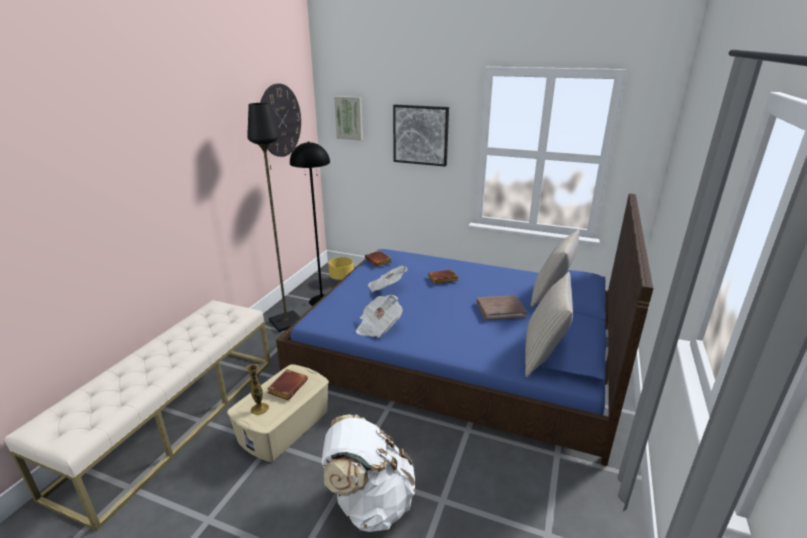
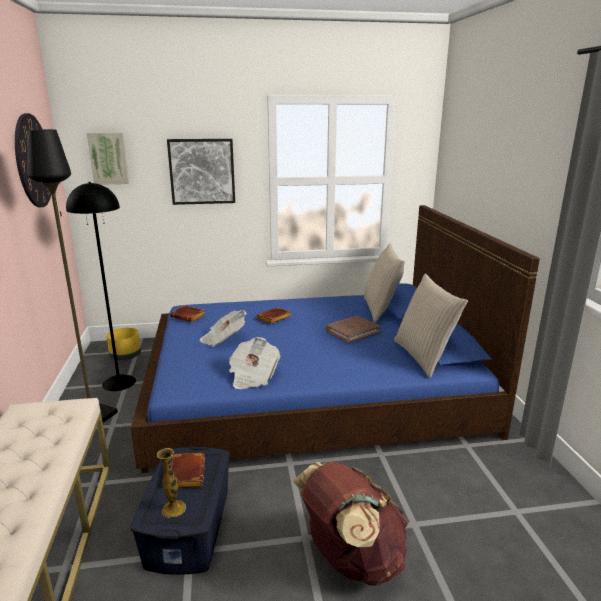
camera: 30 degrees left, 5 degrees down
beige storage box [227,364,329,462] -> blue storage box [130,447,230,575]
white backpack [322,414,415,532] -> brown backpack [293,462,408,586]

